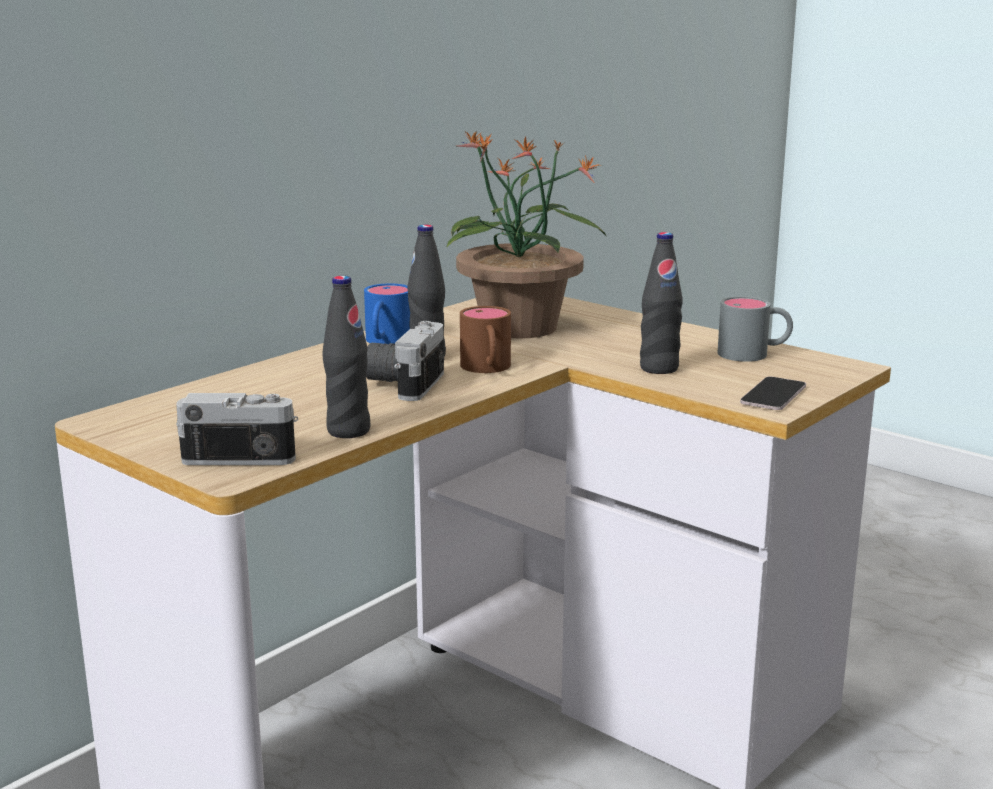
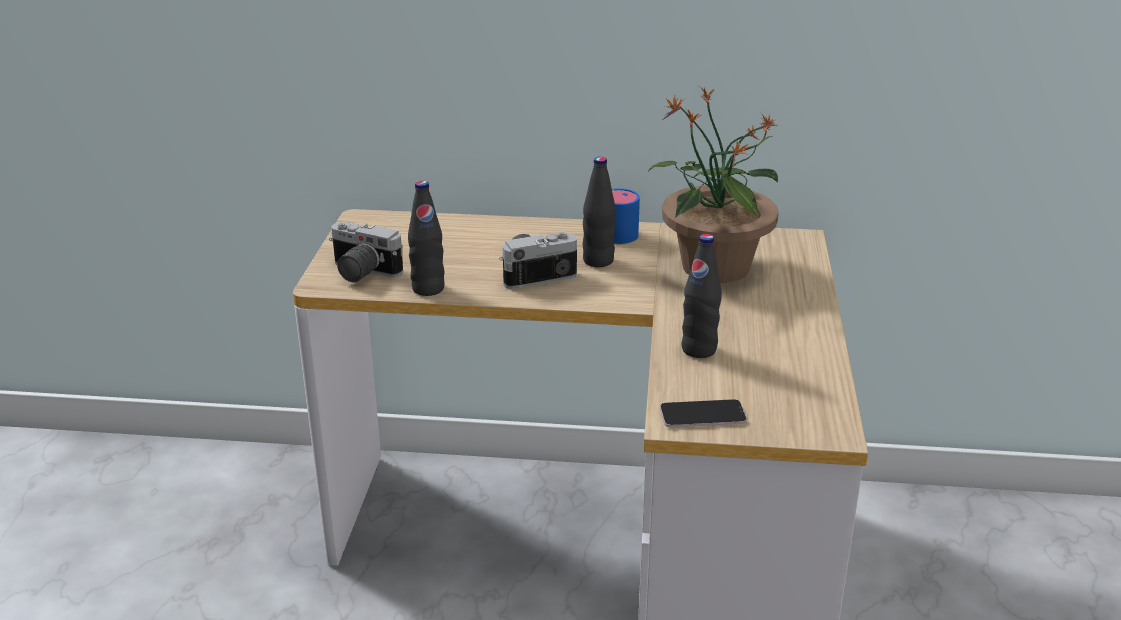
camera: 55 degrees right, 10 degrees up
camera [176,393,298,465] -> camera turned 150 degrees clockwise [329,222,403,282]
brown mug [460,306,511,373] -> none
grey mug [718,296,793,362] -> none

